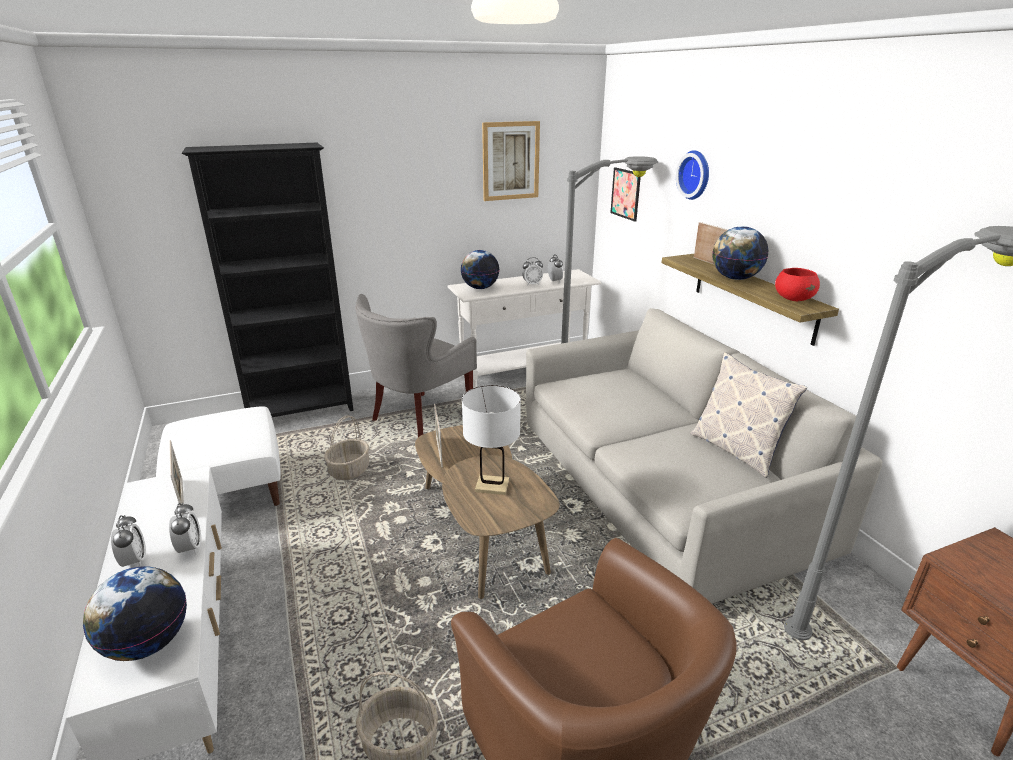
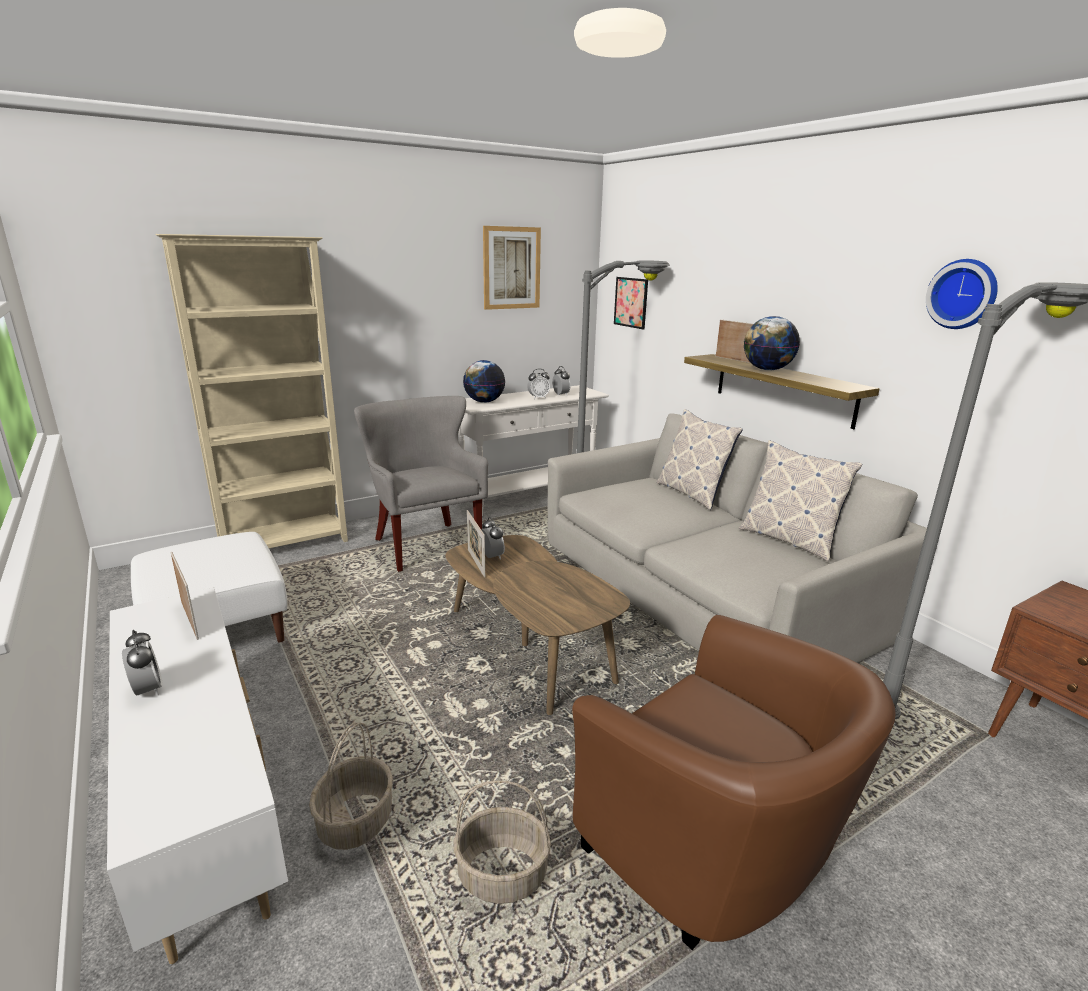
camera: 10 degrees left, 5 degrees down
globe [83,566,187,661] -> none
alarm clock [169,503,201,554] -> alarm clock moved to [482,517,505,560]
black bookcase [182,143,354,417] -> beige bookcase [155,234,348,548]
basket [324,415,369,480] -> basket moved to [309,722,393,850]
grey armchair [355,294,477,437] -> grey armchair turned 120 degrees clockwise [354,396,488,572]
white table lamp [462,385,521,495] -> none
wall clock [676,150,709,200] -> wall clock moved to [926,259,998,329]
red bowl [775,268,820,301] -> none
none -> pillow [656,409,743,510]

